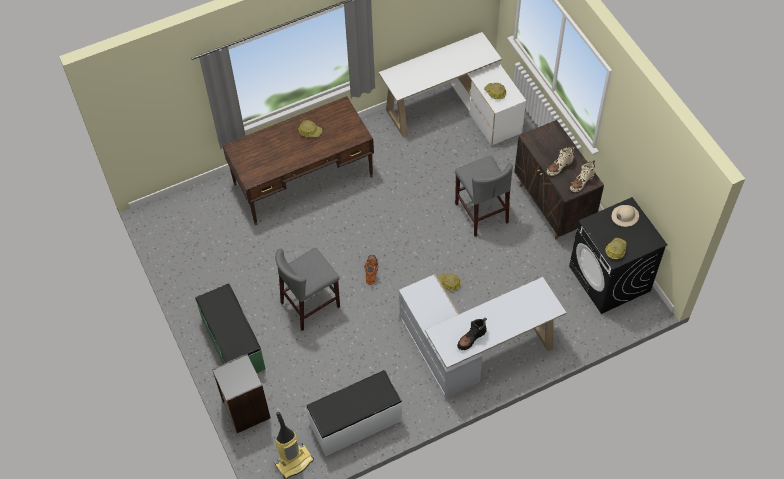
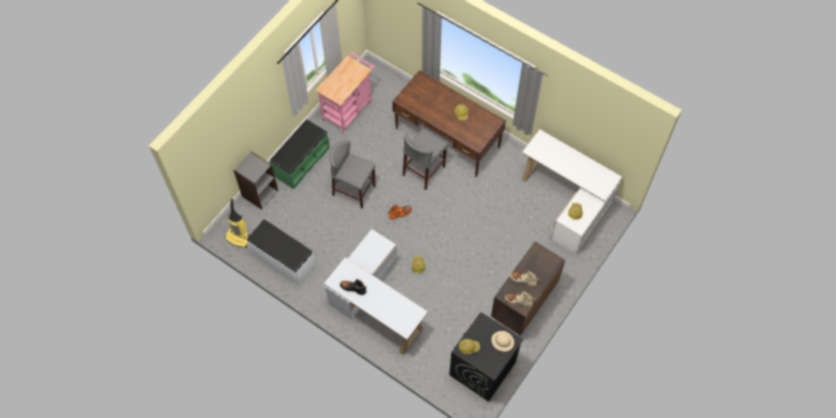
camera: 60 degrees right, 5 degrees up
grey stool [455,155,513,237] -> grey stool moved to [403,128,448,190]
none -> pink cart [316,53,375,134]

